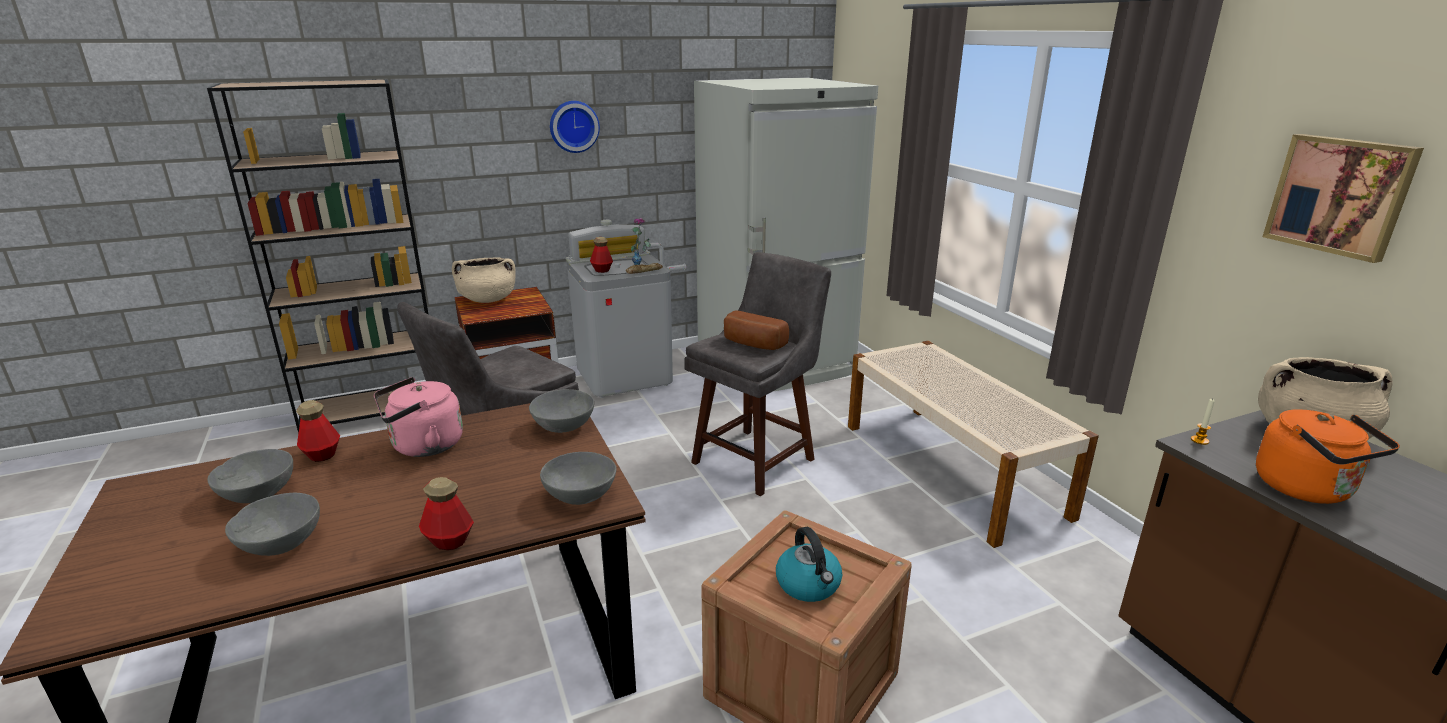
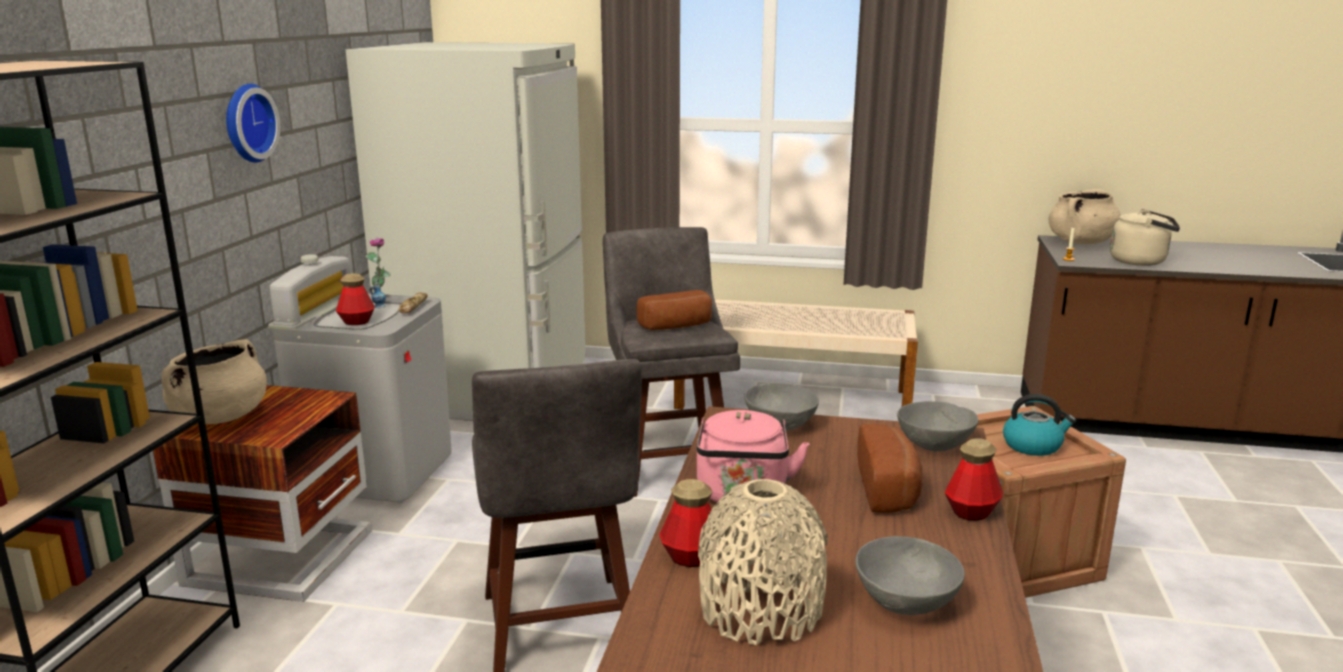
camera: 55 degrees left, 5 degrees down
grey bowl [208,449,293,503] -> beige vase [698,479,828,645]
orange kettle [1256,409,1400,504] -> beige kettle [1110,209,1180,266]
picture [1262,134,1424,263] -> none
none -> bread [857,424,923,513]

